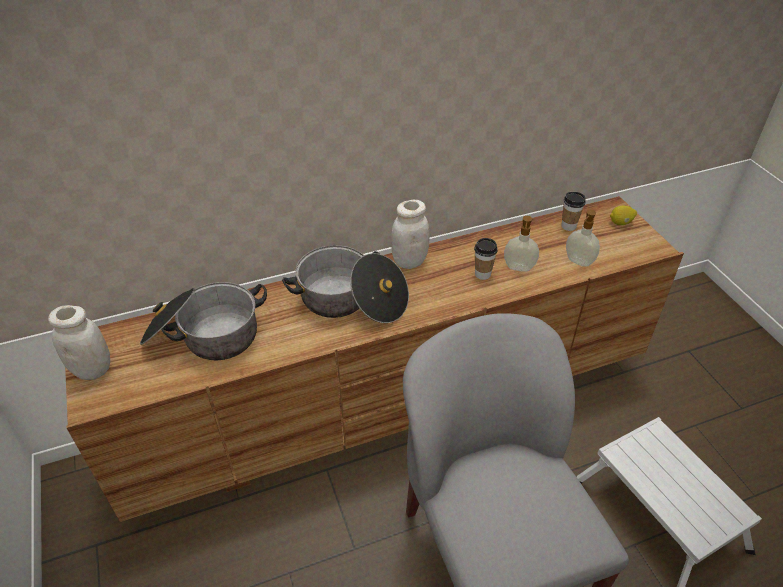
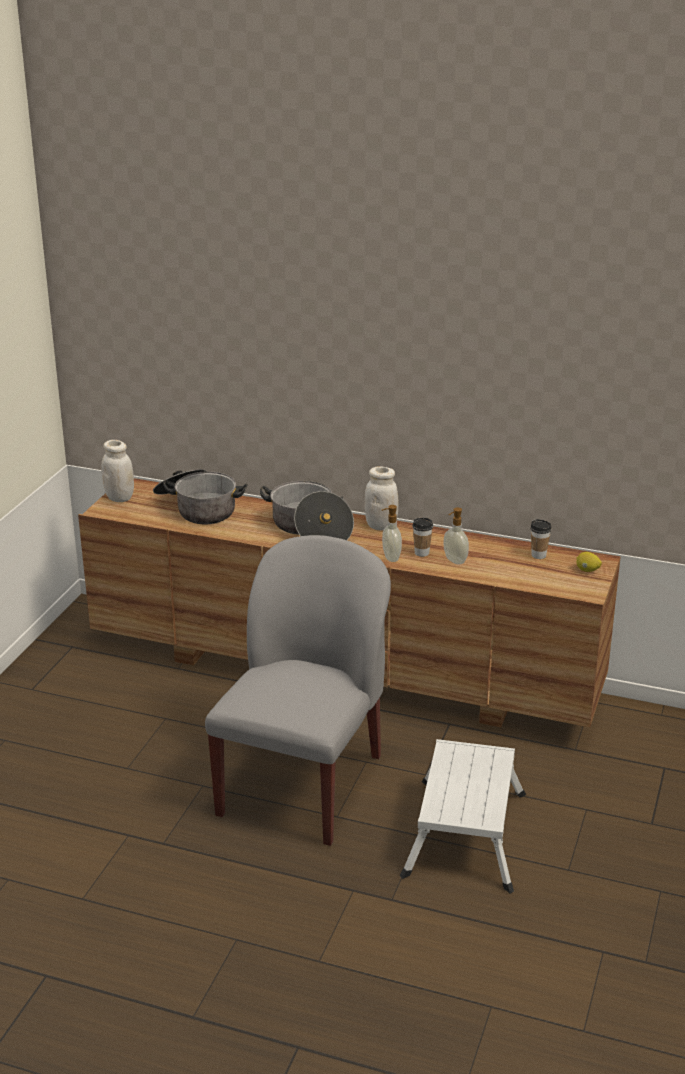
camera: 40 degrees right, 15 degrees down
soap dispenser [566,210,600,267] -> soap dispenser moved to [382,505,402,562]

